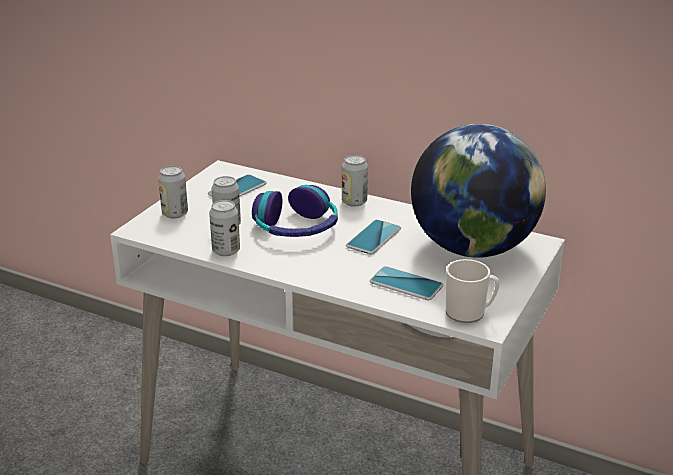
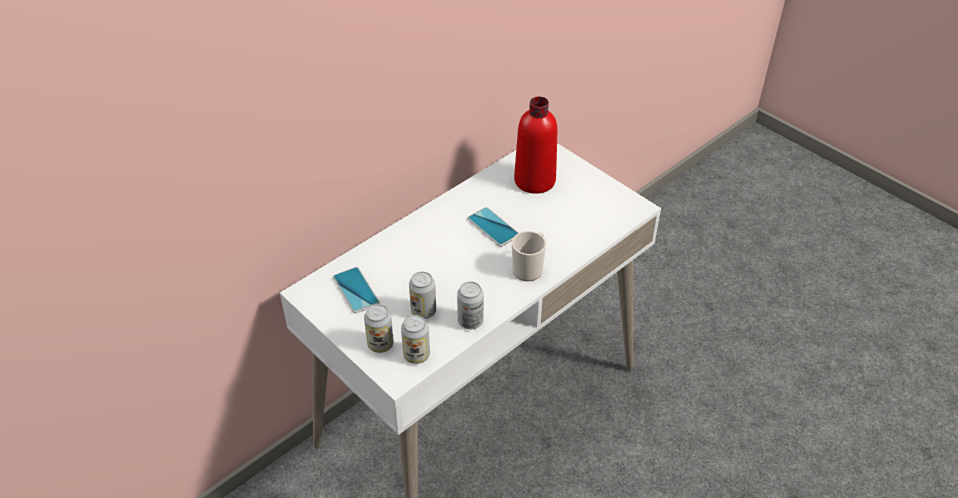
camera: 70 degrees left, 15 degrees up
headphones [252,185,338,237] -> none
can [342,155,368,207] -> can moved to [401,315,430,364]
phone [370,266,443,300] -> none
globe [411,124,546,258] -> red bottle [514,96,558,194]
mug [446,259,500,323] -> mug moved to [512,231,546,281]

